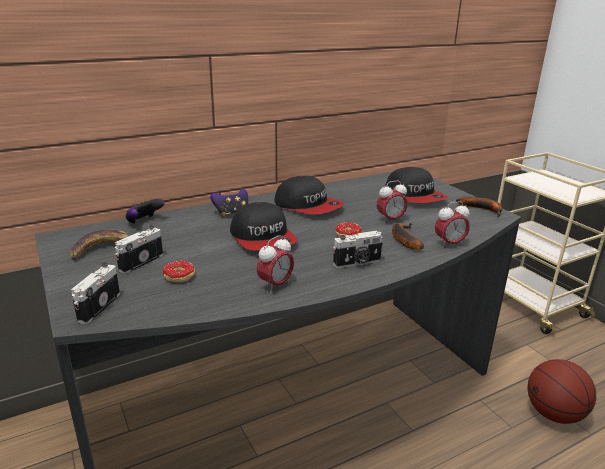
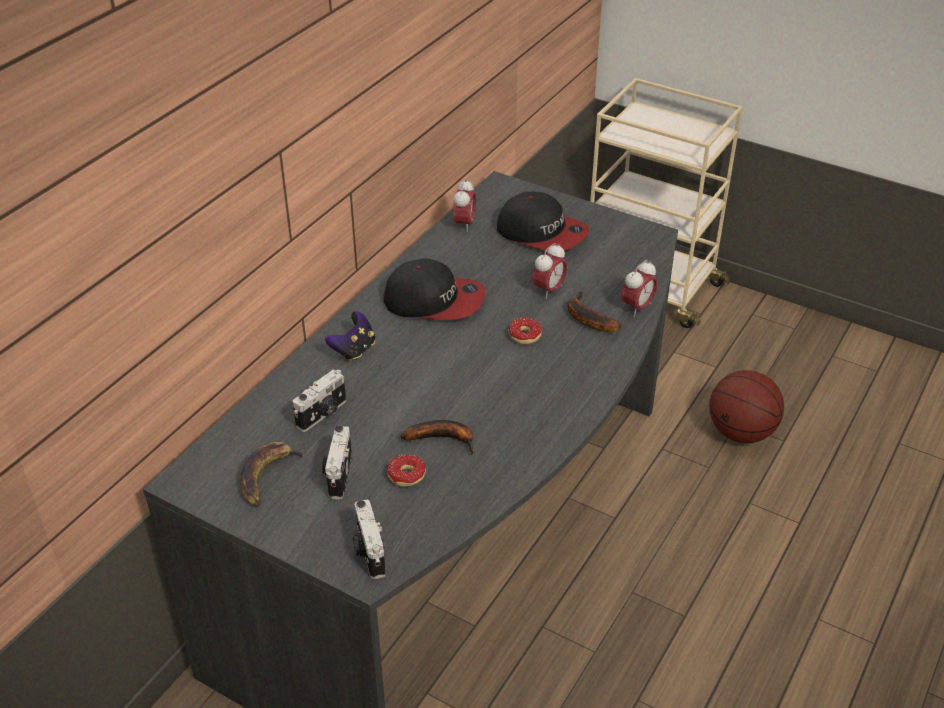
camera: 30 degrees left, 15 degrees up
game controller [126,199,165,224] -> none
cap [230,202,298,250] -> none
alarm clock [256,235,294,293] -> alarm clock moved to [453,179,476,232]
camera [333,231,383,268] -> camera moved to [293,369,346,432]
banana [456,197,503,217] -> banana moved to [401,420,475,455]

